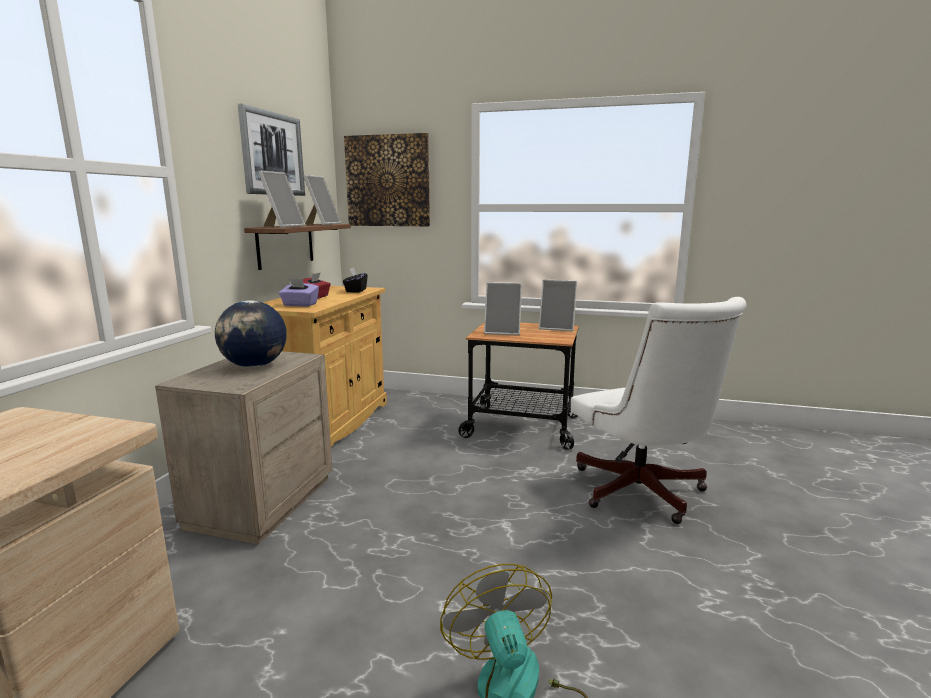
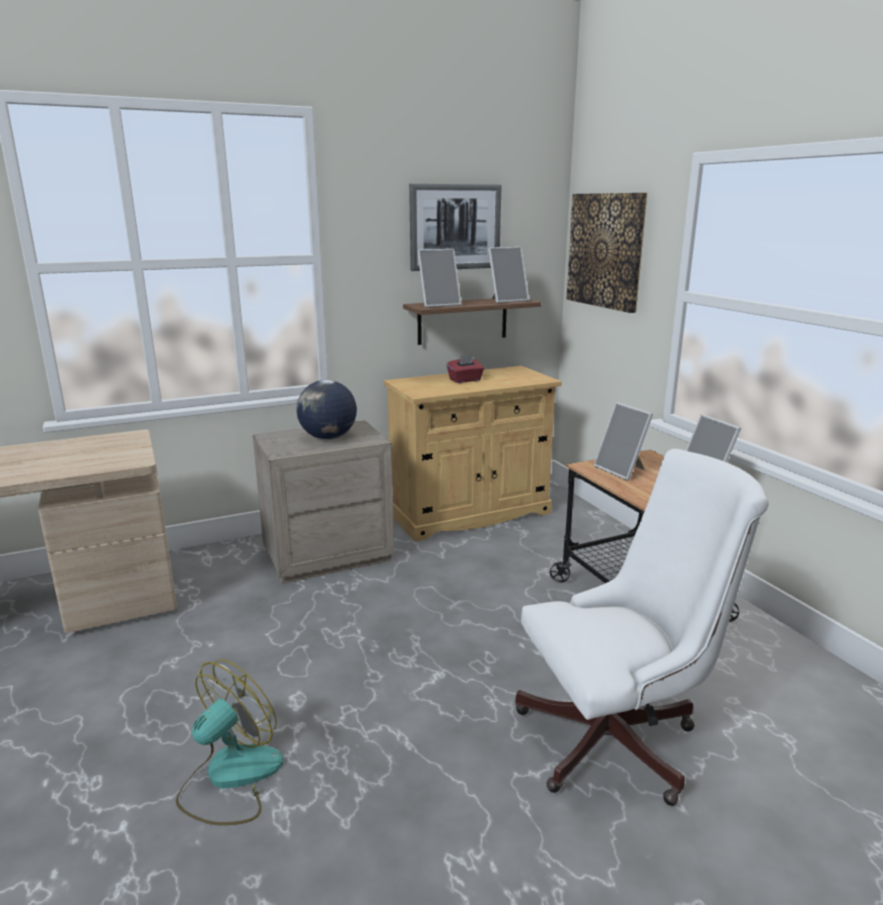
camera: 50 degrees right, 5 degrees up
purple tissue box [279,279,319,307] -> none
black tissue box [343,268,367,292] -> none
white office chair [571,297,747,524] -> white office chair turned 135 degrees counterclockwise [515,449,769,806]

